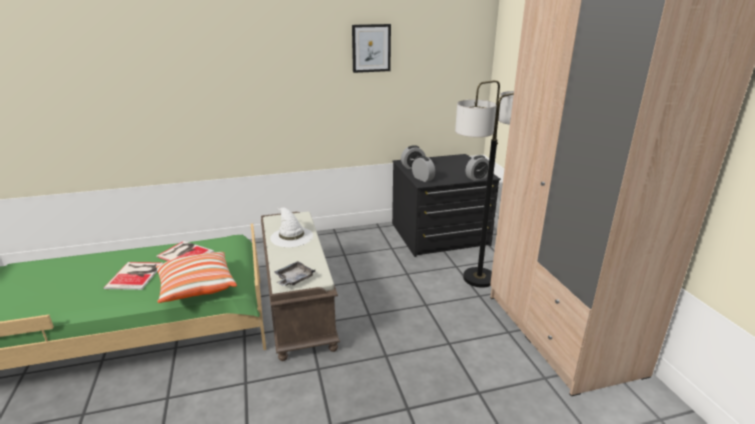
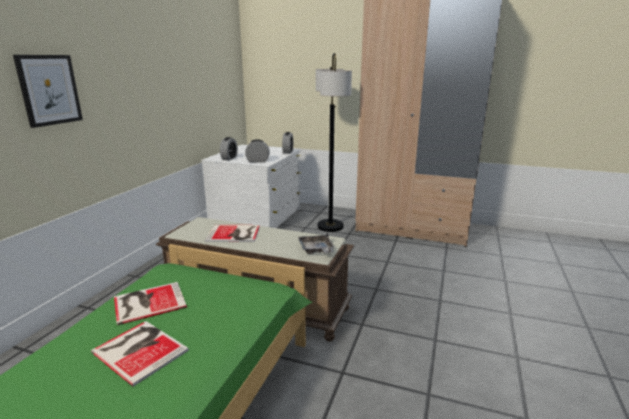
camera: 55 degrees left, 5 degrees down
pillow [155,252,237,303] -> none
white hat [270,207,313,247] -> book [205,225,260,242]
picture [352,24,391,73] -> picture moved to [13,55,83,128]
black dresser [392,154,501,257] -> white dresser [201,145,301,228]

